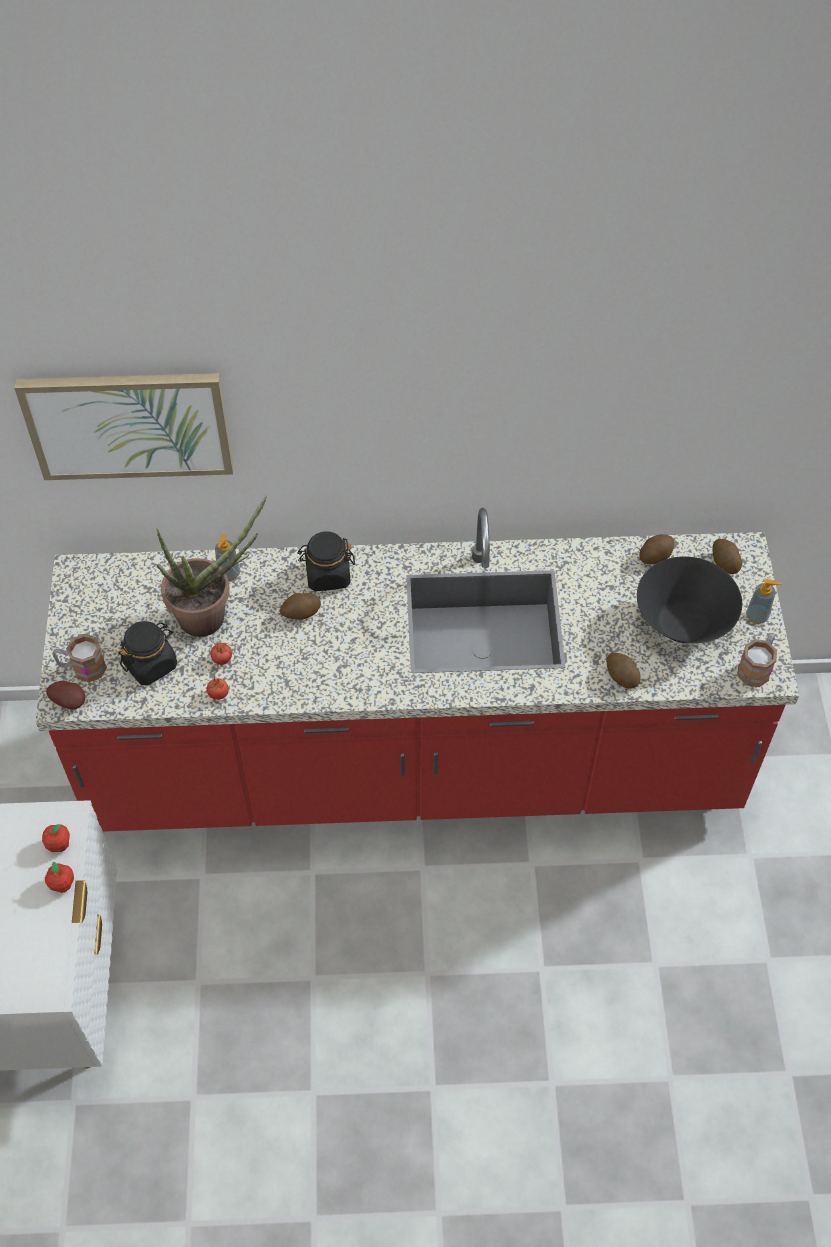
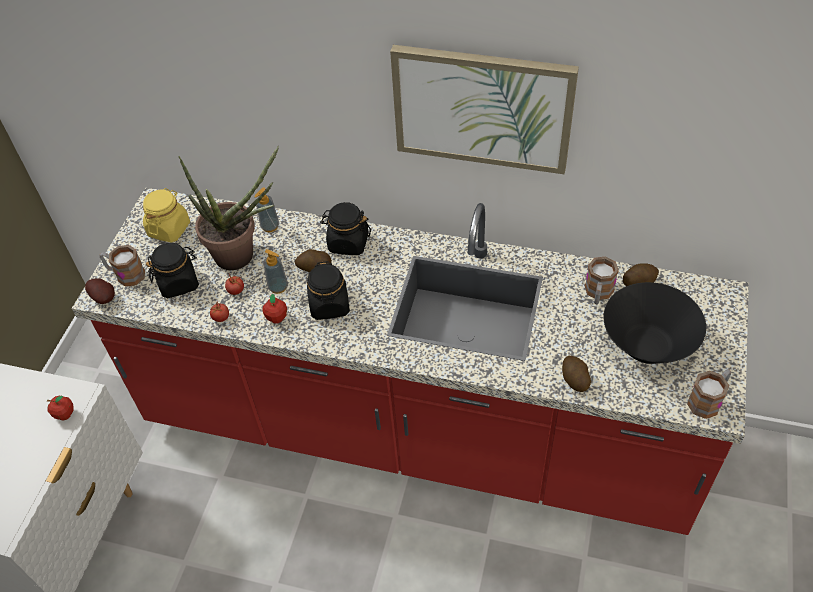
camera: 20 degrees right, 5 degrees down
picture [14,373,233,480] -> picture moved to [390,45,579,174]
apple [45,862,74,893] -> apple moved to [262,294,287,324]
potato [713,539,742,574] -> none
soap dispenser [746,579,781,624] -> soap dispenser moved to [263,249,288,294]
none -> yellow jar [143,188,190,243]
none -> black jar [307,261,350,320]
none -> mug [585,257,619,304]

